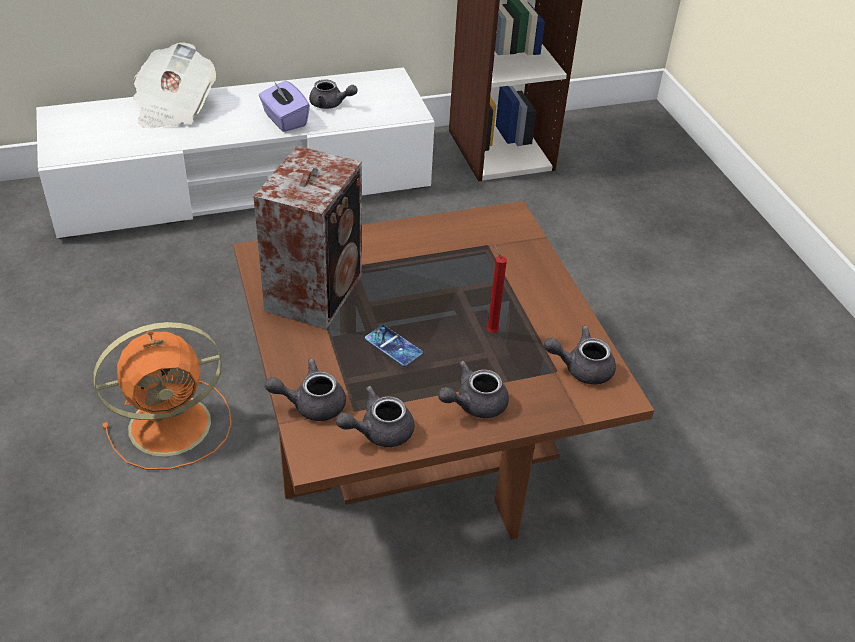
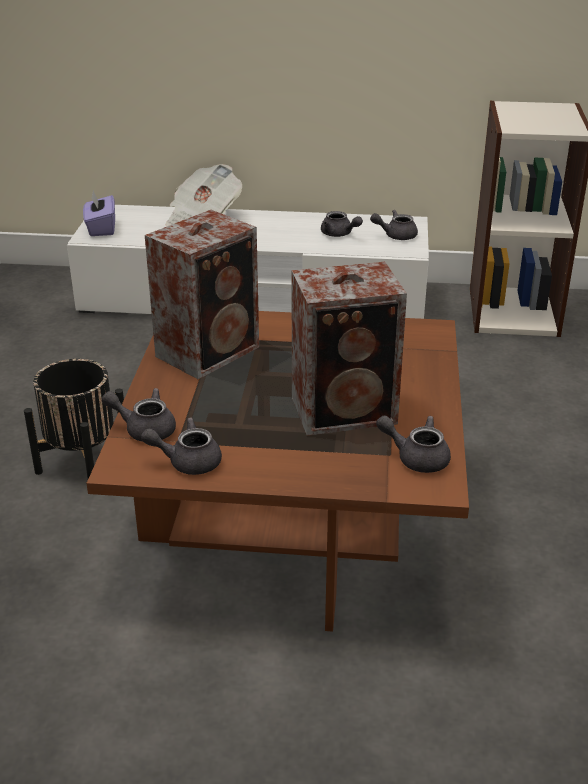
camera: 25 degrees right, 10 degrees down
orange fan [94,322,232,470] -> black planter [24,359,124,479]
purple tissue box [259,81,310,132] -> purple tissue box moved to [83,190,115,236]
phone [365,325,423,366] -> none
grey teapot [438,361,509,418] -> grey teapot moved to [370,210,418,240]
red candle [486,244,507,333] -> speaker [292,262,407,436]

